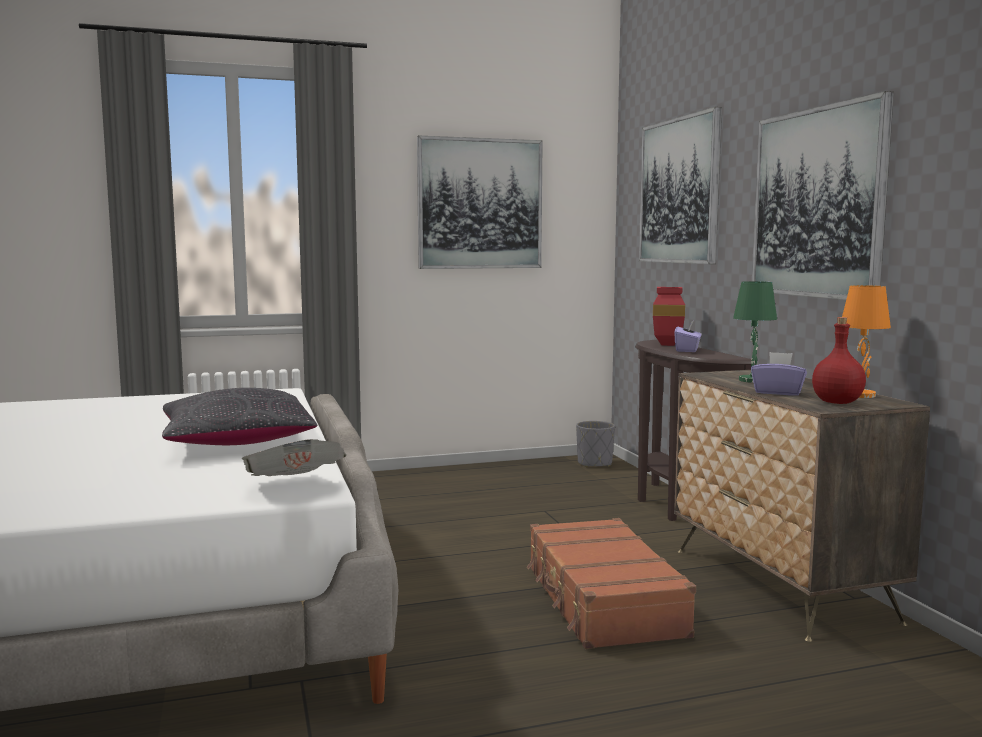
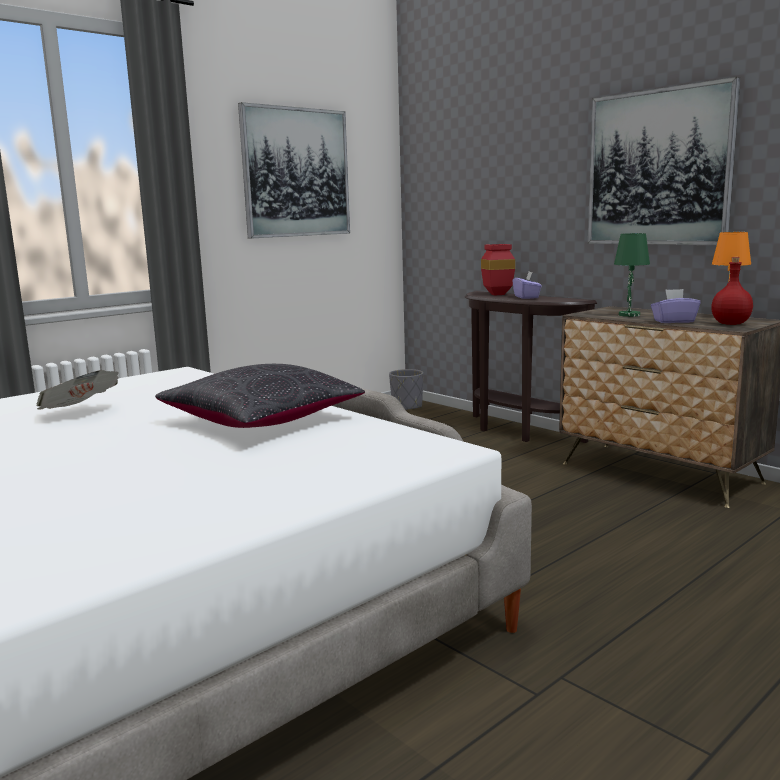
camera: 25 degrees left, 5 degrees up
newspaper [241,439,346,476] -> newspaper moved to [36,370,118,410]
brown suitcase [527,518,696,649] -> none
picture [639,107,722,264] -> none

